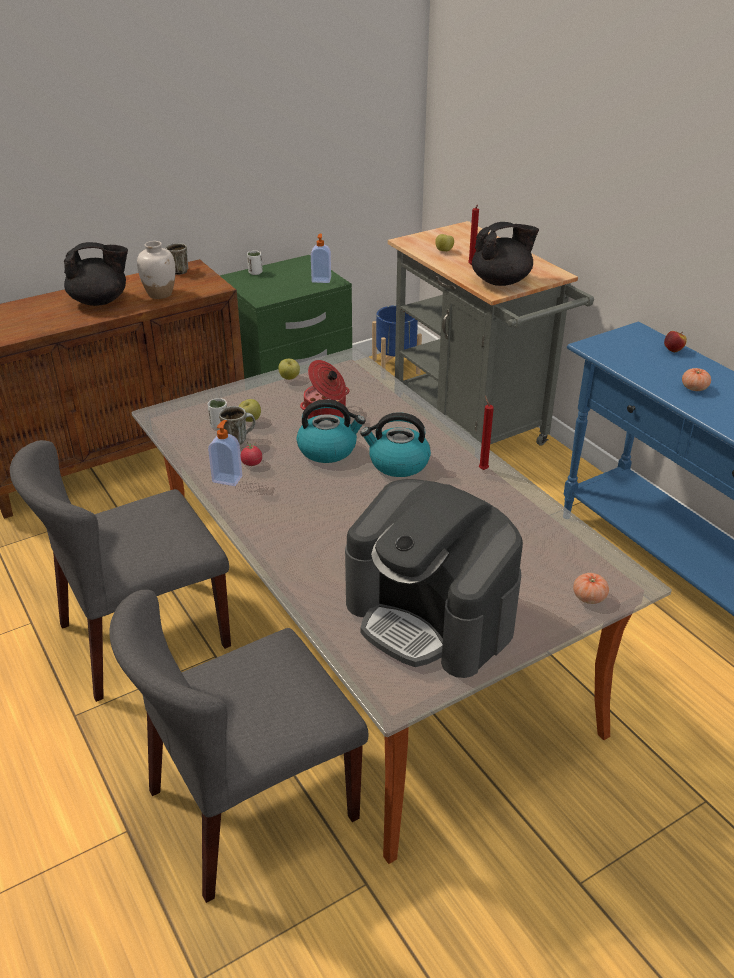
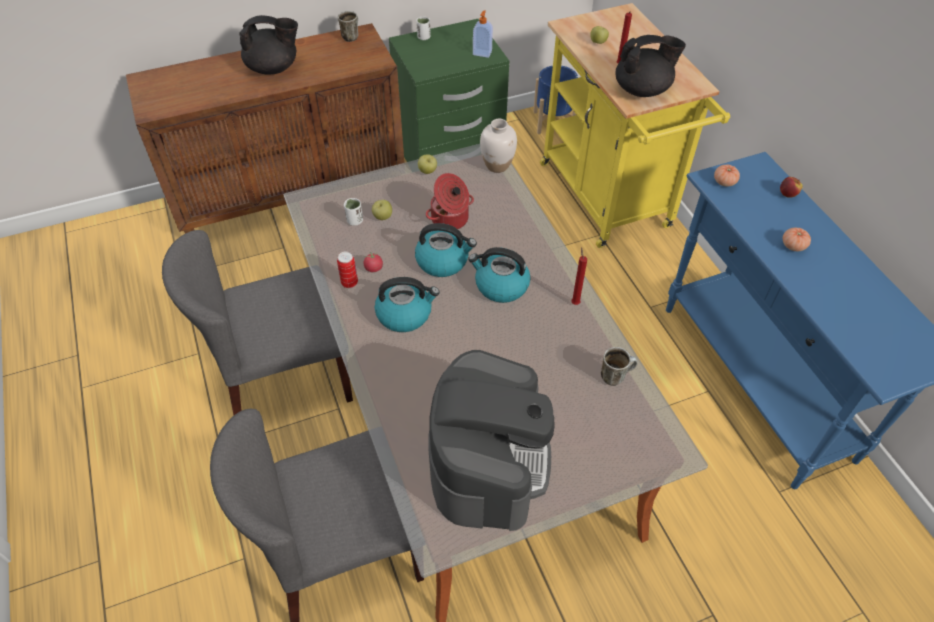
camera: 10 degrees right, 15 degrees up
white vase [137,241,175,299] -> white vase moved to [480,119,517,173]
soap dispenser [208,420,242,486] -> can [337,251,358,288]
mug [219,406,255,445] -> mug moved to [601,347,638,386]
coffee machine [345,479,523,678] -> coffee machine turned 135 degrees counterclockwise [428,350,555,531]
grey cart [388,221,594,446] -> yellow cart [540,3,730,248]
tomato [573,573,609,604] -> tomato moved to [714,164,740,187]
none -> kettle [375,277,440,332]

